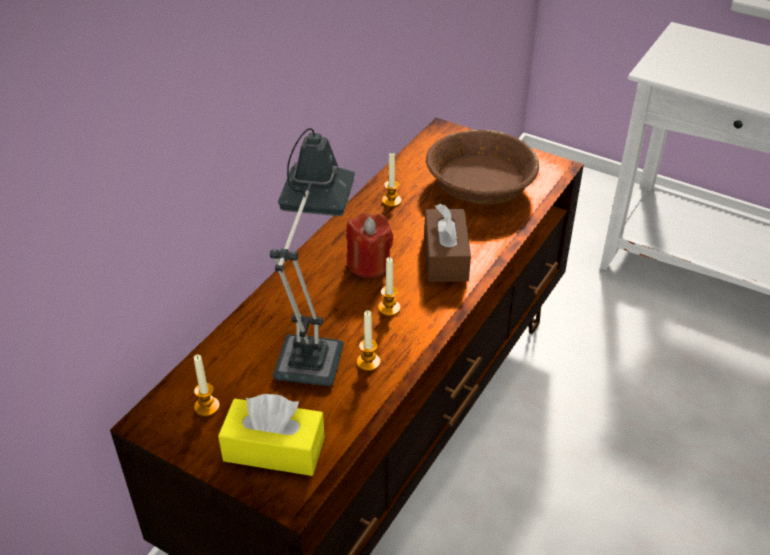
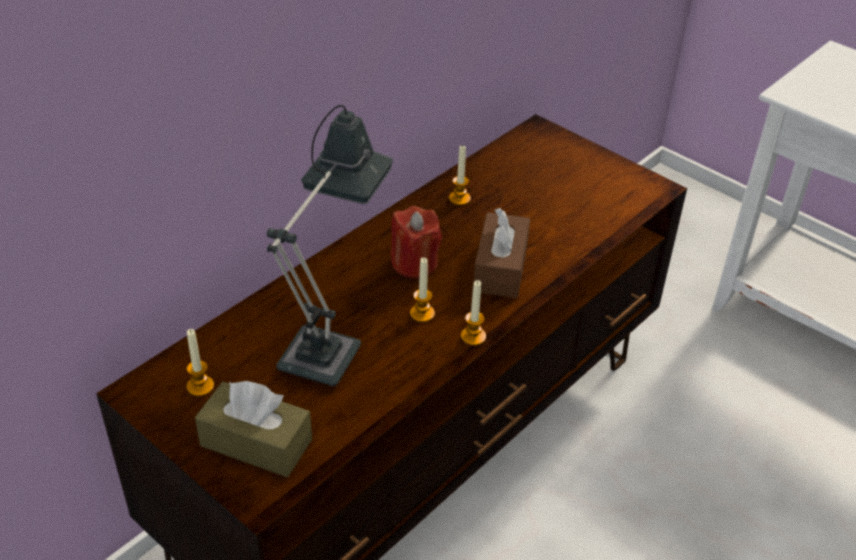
camera: 10 degrees right, 0 degrees up
yellow tissue box [218,394,325,476] -> brown tissue box [195,381,312,477]
candle [357,310,381,371] -> candle moved to [461,280,486,346]
brown bowl [426,130,539,204] -> none

